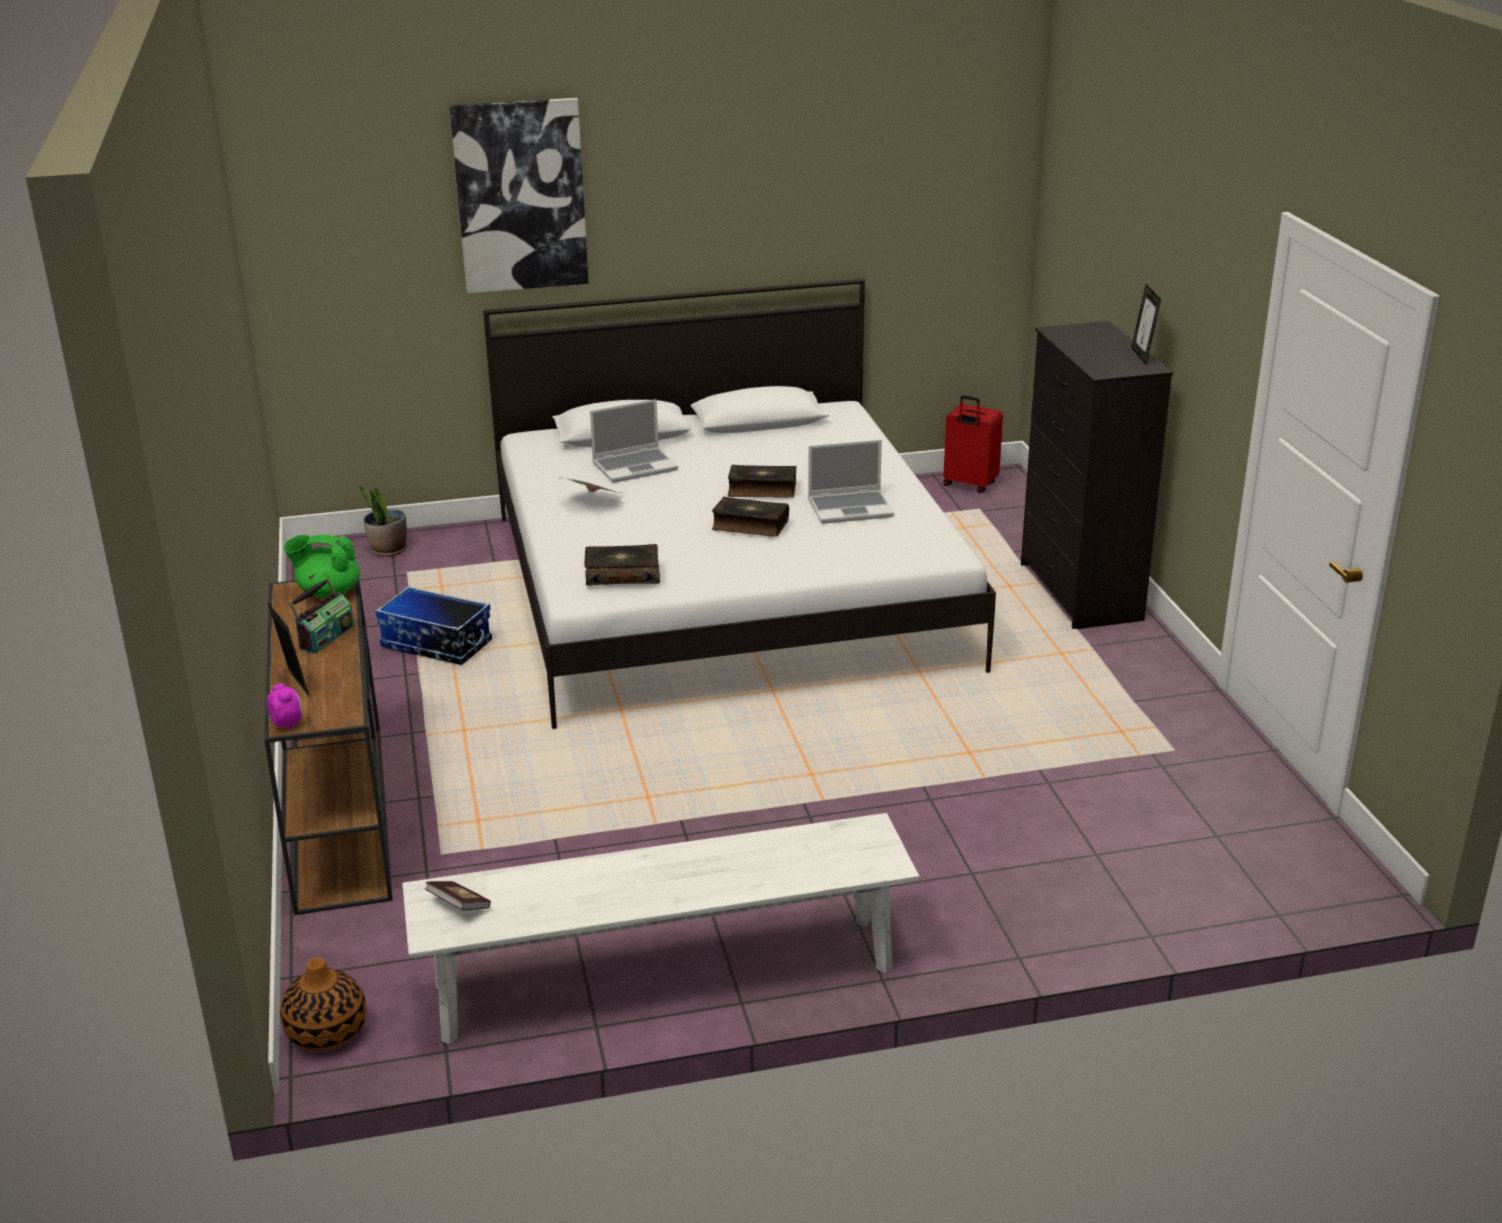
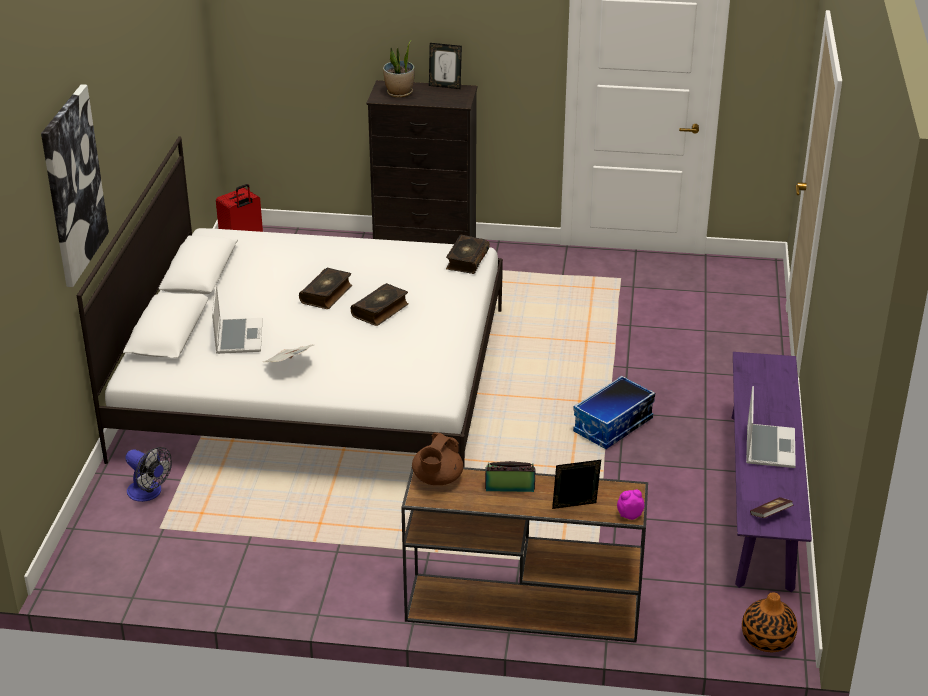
camera: 70 degrees left, 5 degrees up
green teapot [284,535,360,598] -> brown teapot [412,433,463,485]
radio [289,578,354,654] -> radio turned 45 degrees counterclockwise [485,461,535,492]
potted plant [359,484,407,557] -> potted plant moved to [383,41,415,98]
storage box [375,586,492,665] -> storage box moved to [573,376,655,449]
white bench [402,813,919,1044] -> purple bench [732,352,812,592]
book [584,544,660,585] -> book moved to [446,234,490,274]
laptop [808,440,894,524] -> laptop moved to [746,386,796,468]
none -> fan [125,447,172,502]

